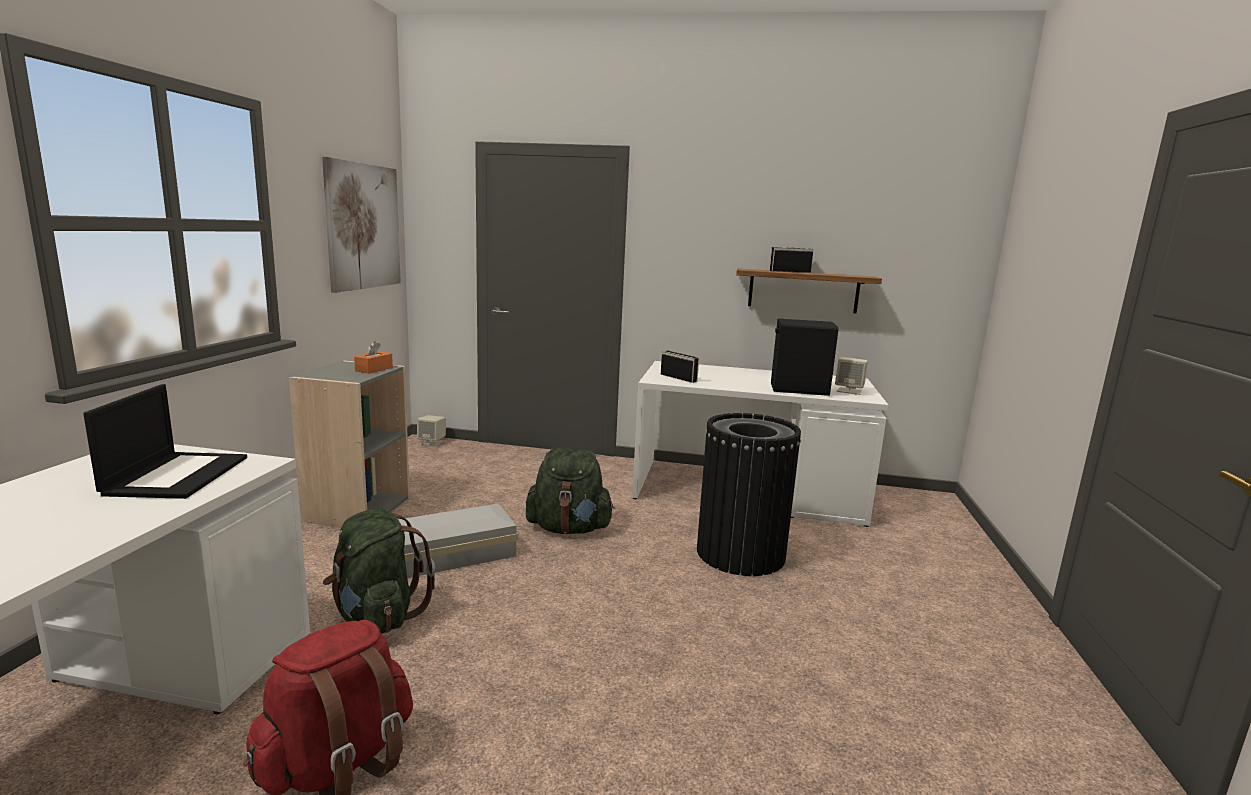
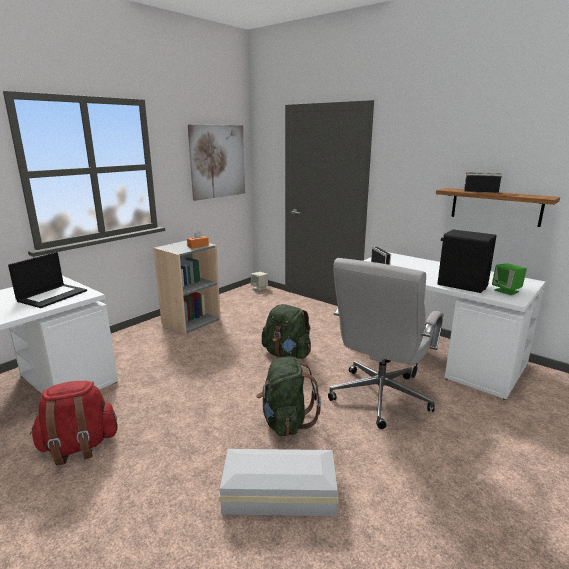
camera: 30 degrees right, 5 degrees up
green backpack [323,508,435,634] -> green backpack moved to [256,356,321,436]
white storage box [398,504,518,578] -> white storage box moved to [219,449,339,516]
black trash can [697,413,801,576] -> grey office chair [328,258,444,429]
beige speaker [835,357,868,395] -> green speaker [492,263,527,295]

